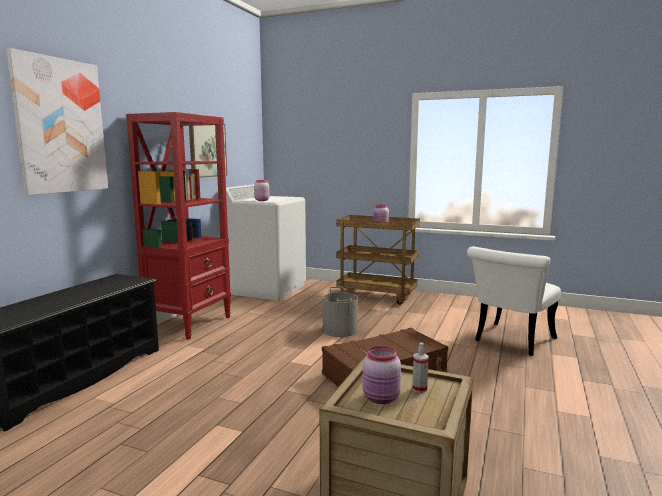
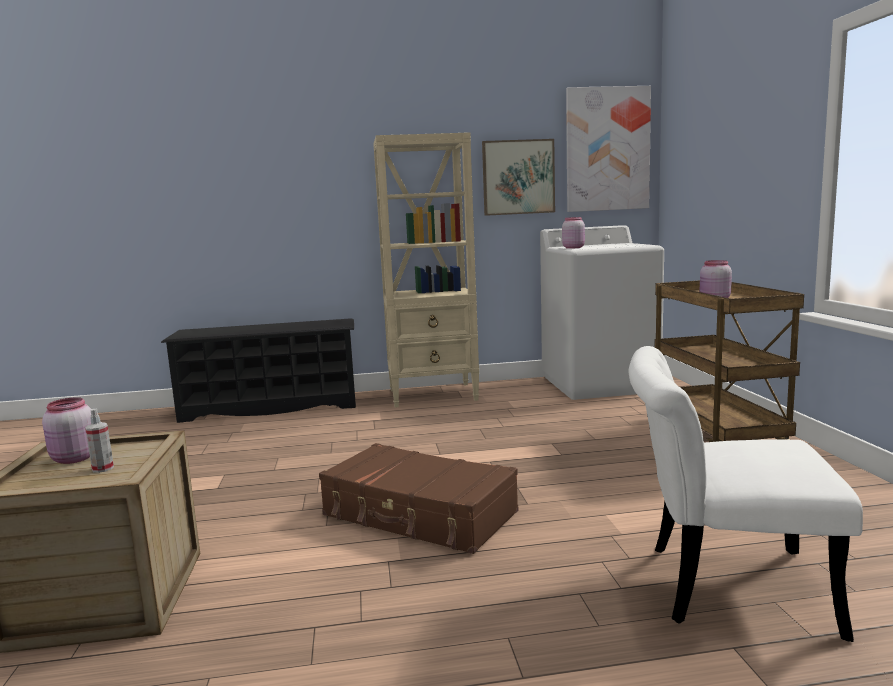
camera: 60 degrees right, 0 degrees up
picture [6,48,108,195] -> picture moved to [566,86,651,212]
red bookcase [126,112,231,340] -> beige bookcase [373,132,479,408]
grey bucket [323,286,358,337] -> none

